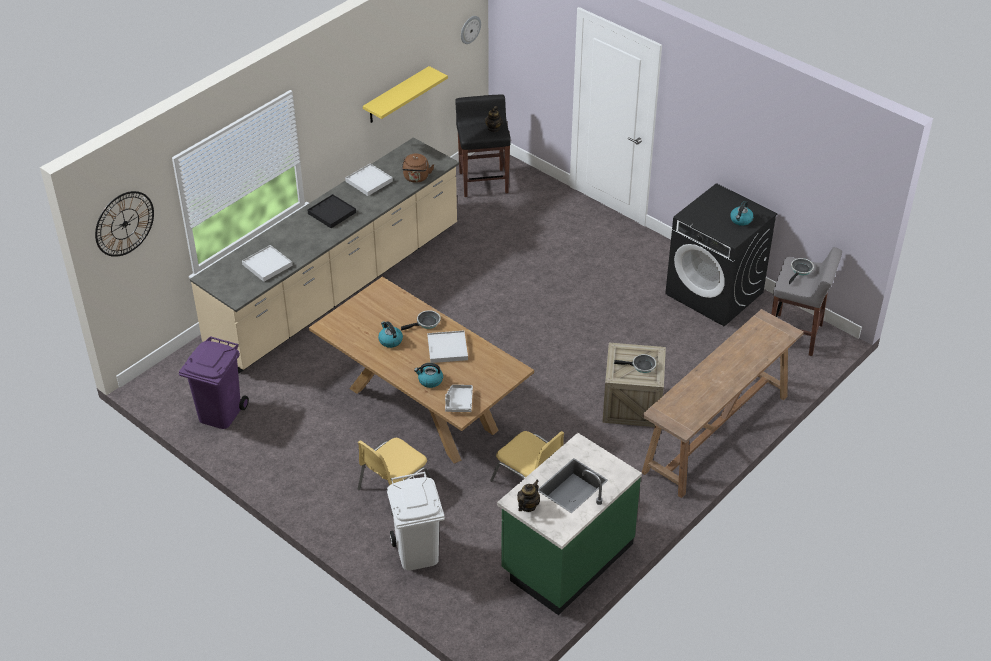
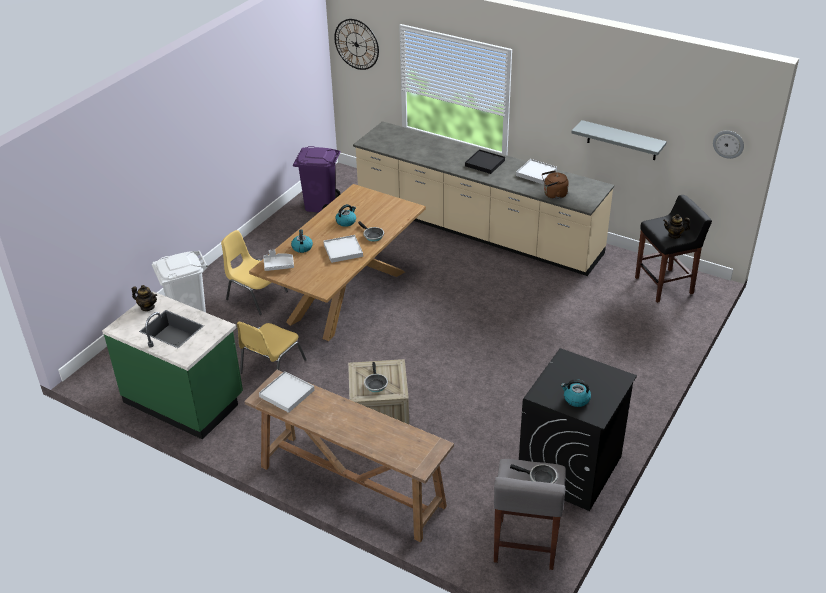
camera: 80 degrees right, 5 degrees down
white tray [242,245,292,282] -> white tray moved to [259,371,314,413]
yellow shelf [363,66,448,123] -> grey shelf [571,120,667,160]

